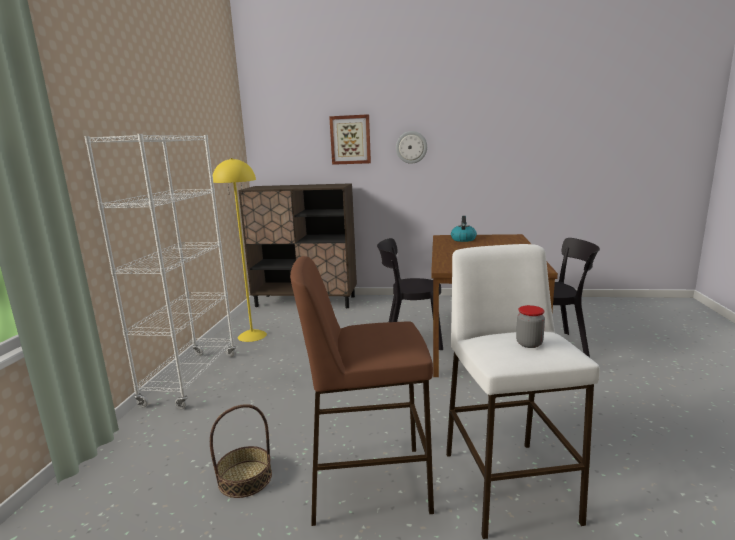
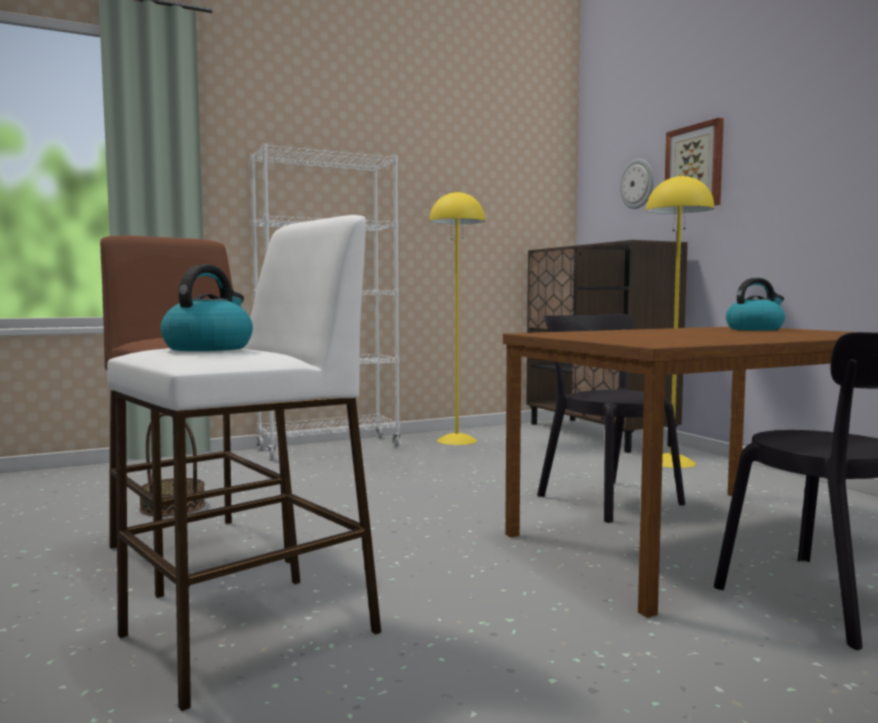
camera: 55 degrees right, 10 degrees down
wall clock [396,131,427,164] -> wall clock moved to [620,159,654,209]
jar [516,305,545,348] -> kettle [160,264,253,351]
none -> yellow floor lamp [646,175,714,468]

